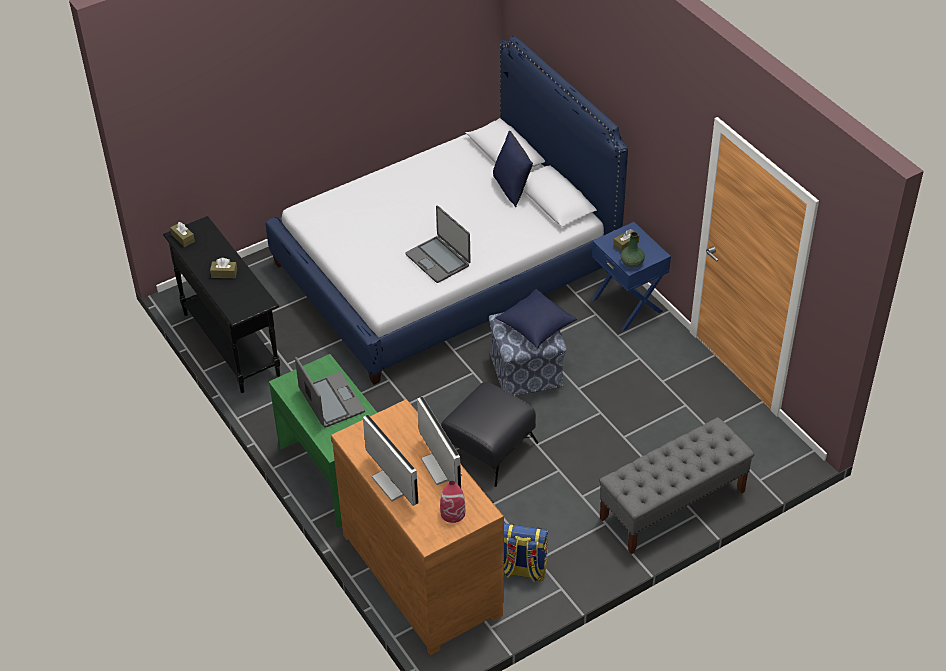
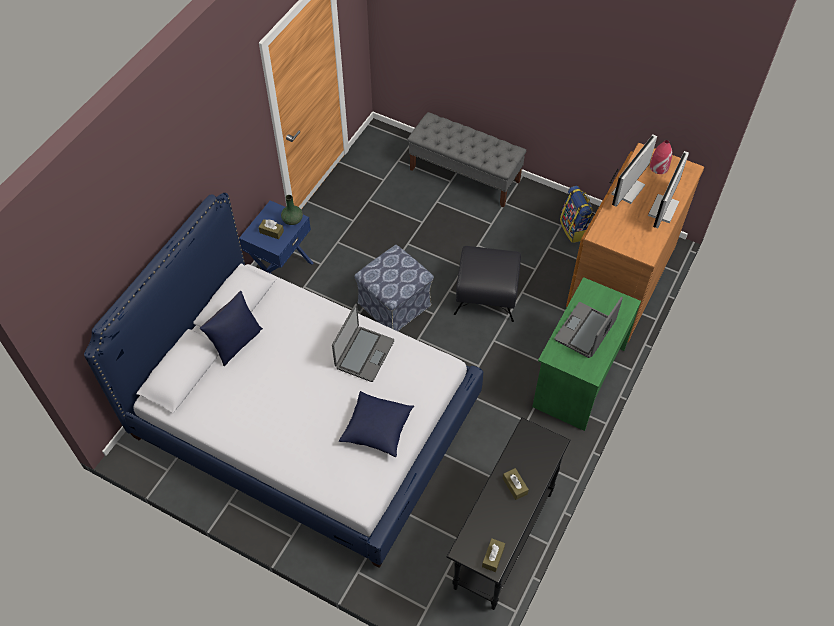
camera: 120 degrees left, 10 degrees up
blue pillow [496,289,577,348] -> blue pillow moved to [339,391,414,457]

